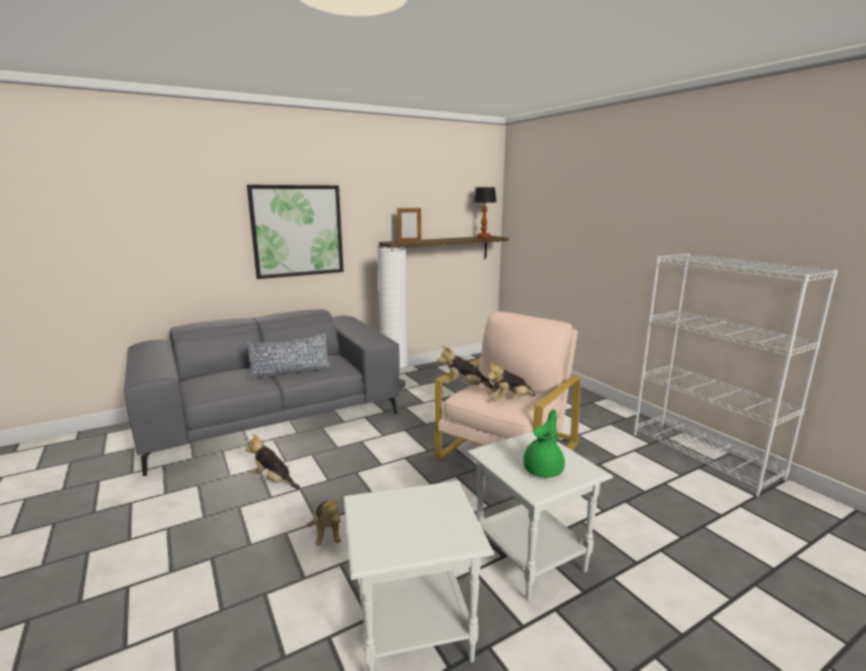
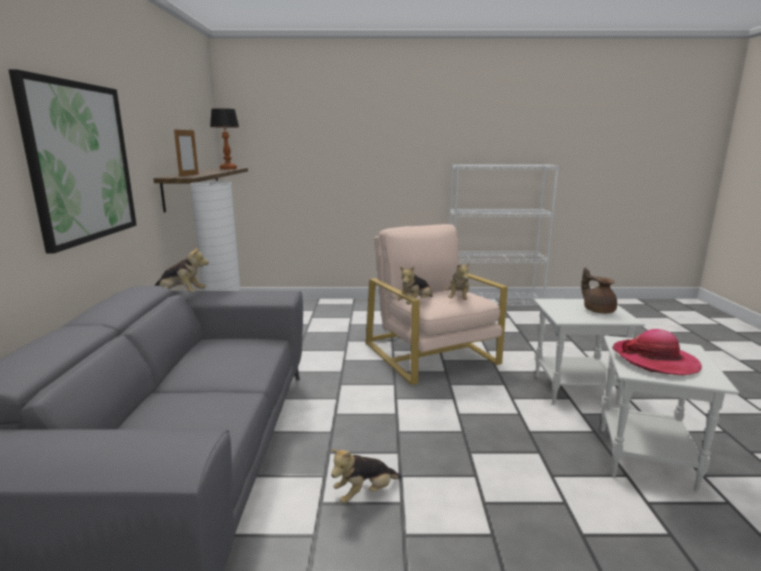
camera: 60 degrees left, 0 degrees up
pillow [245,332,332,380] -> none
plush toy [307,496,341,546] -> plush toy moved to [154,246,209,293]
green teapot [523,409,565,478] -> brown teapot [581,267,617,314]
none -> hat [613,329,702,375]

